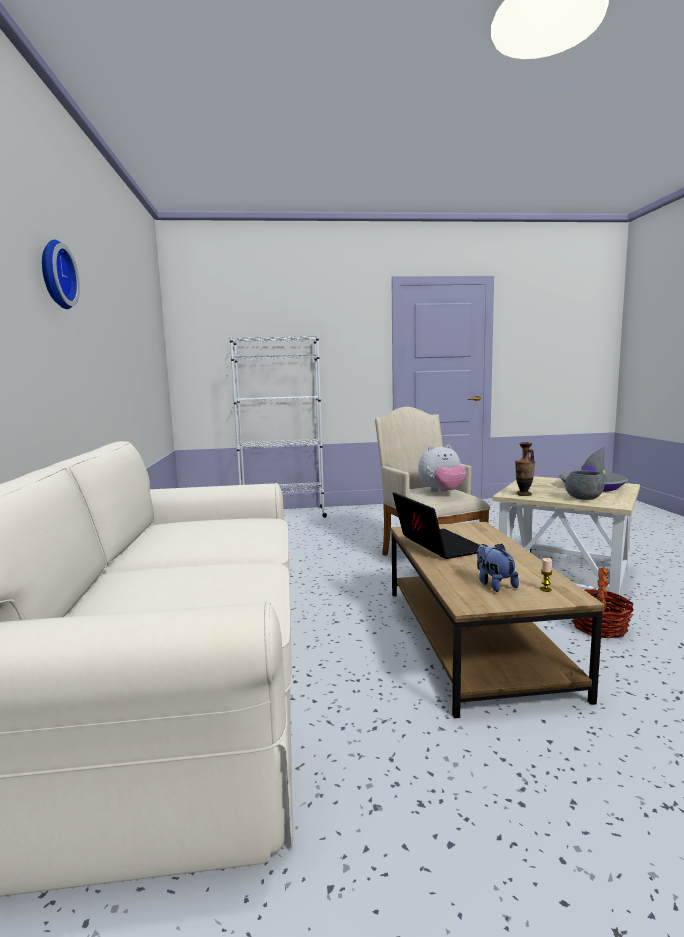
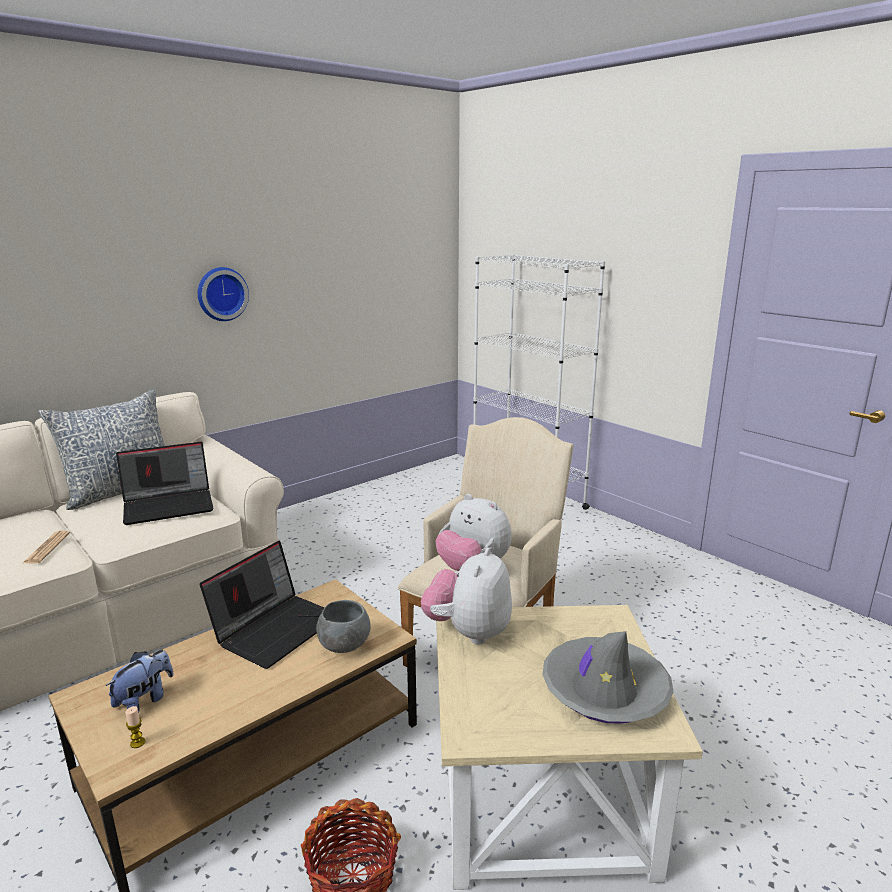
camera: 55 degrees right, 10 degrees up
wall clock [42,239,80,309] -> wall clock moved to [198,267,249,321]
vase [515,442,535,496] -> plush toy [421,547,512,644]
grey bowl [565,470,604,500] -> grey bowl moved to [316,600,371,653]
none -> newspaper [23,531,70,563]
none -> pillow [38,390,165,510]
none -> laptop [116,442,214,525]

